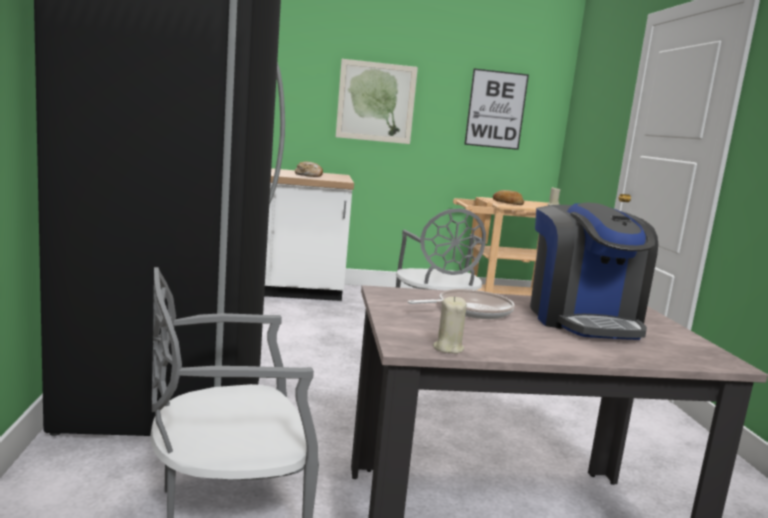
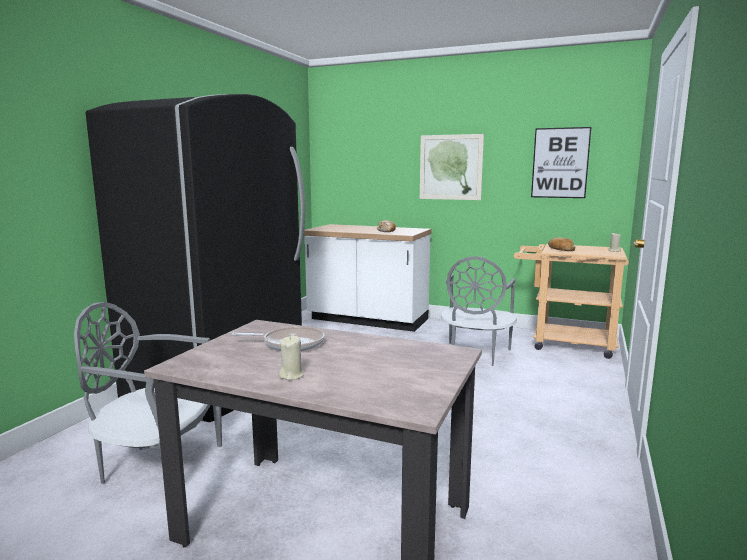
camera: 30 degrees right, 0 degrees up
beige candle [433,296,467,354] -> beige candle moved to [278,335,304,380]
coffee machine [530,202,658,340] -> none

